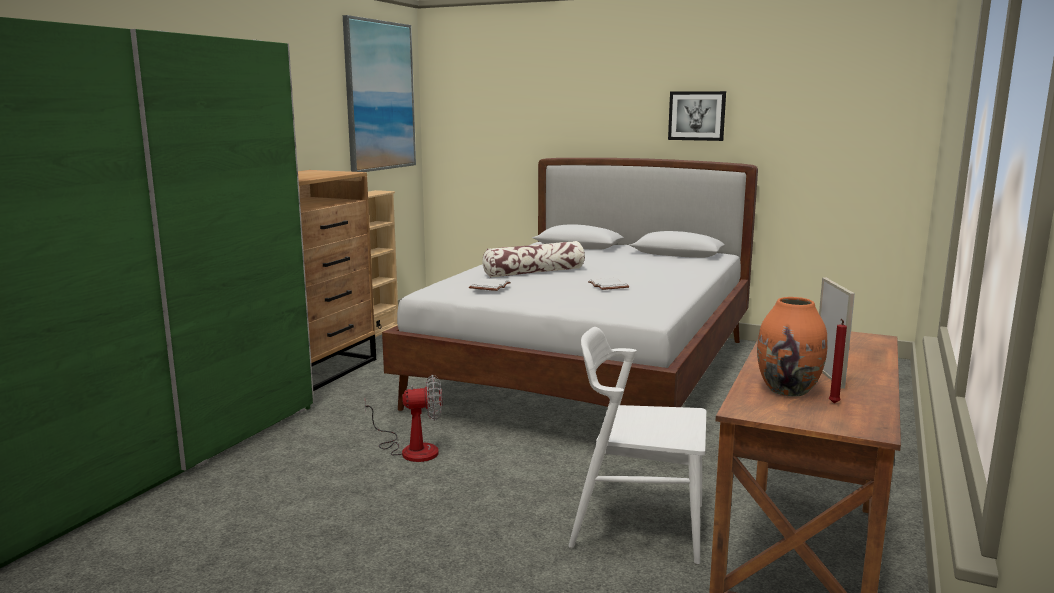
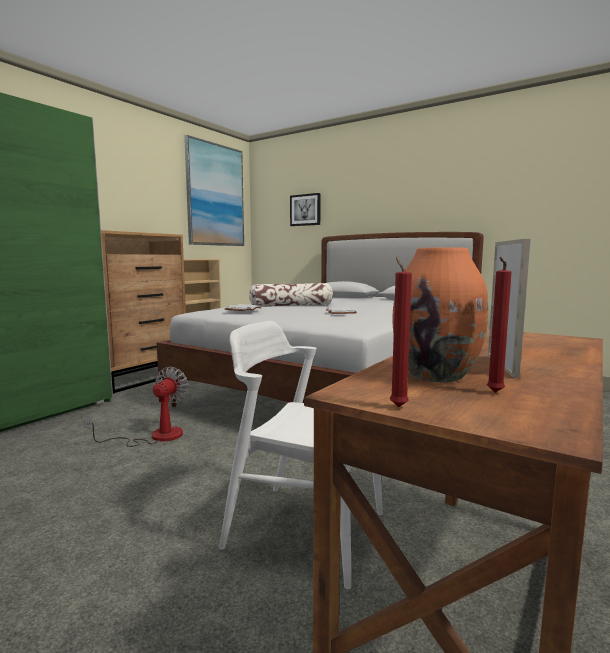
camera: 10 degrees right, 5 degrees down
fan [365,375,442,462] -> fan turned 75 degrees counterclockwise [84,367,189,447]
picture [668,91,726,141] -> picture moved to [290,193,321,226]
none -> red candle [390,257,412,407]

